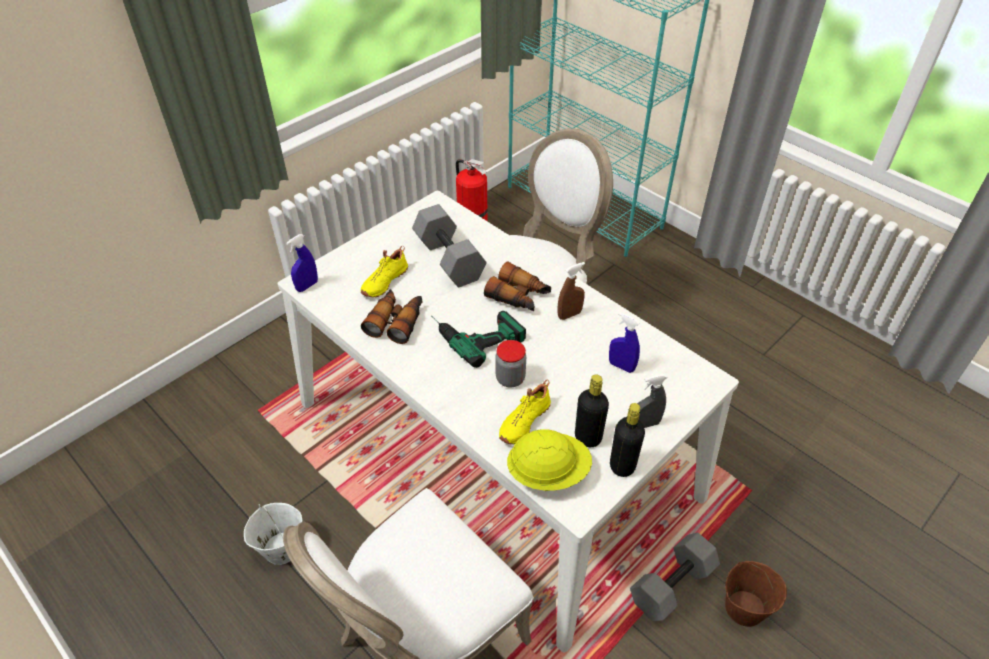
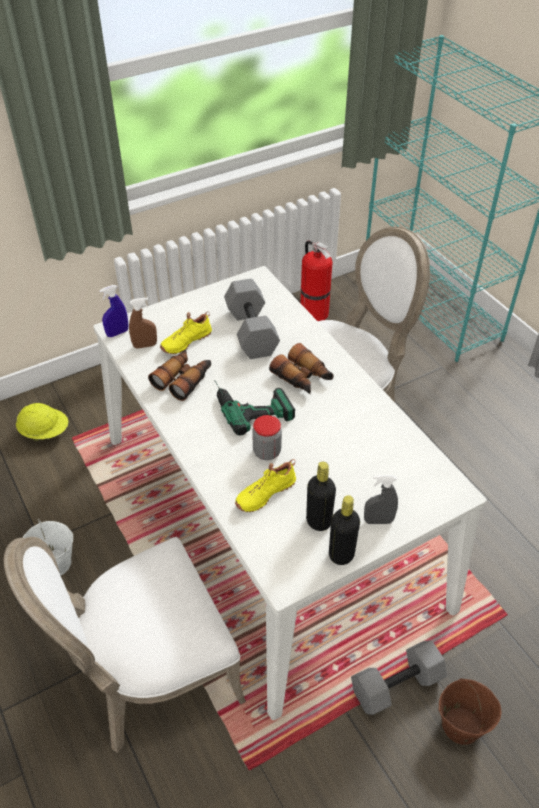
camera: 15 degrees right, 0 degrees up
yellow hard hat [507,429,592,491] -> yellow hard hat moved to [16,403,69,441]
brown spray bottle [558,262,585,320] -> brown spray bottle moved to [129,297,157,349]
blue spray bottle [609,313,640,373] -> none

